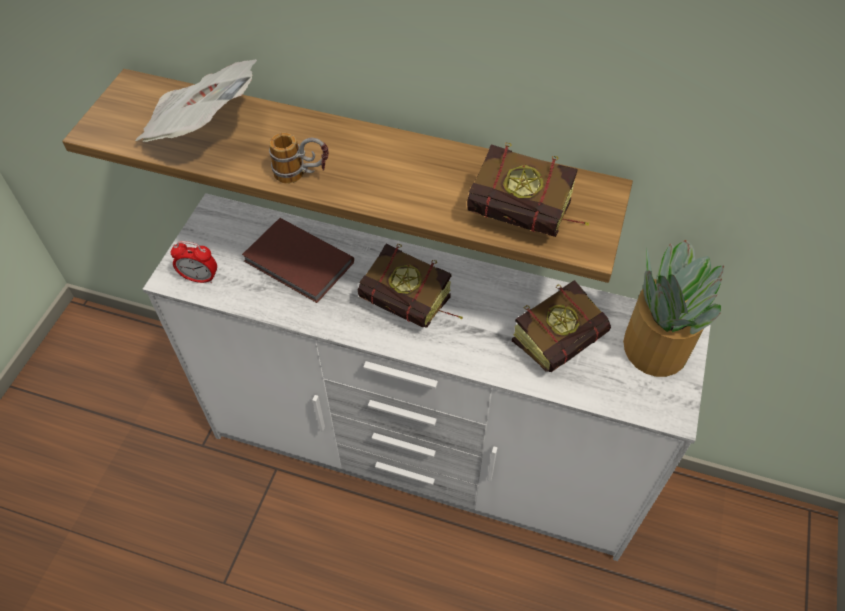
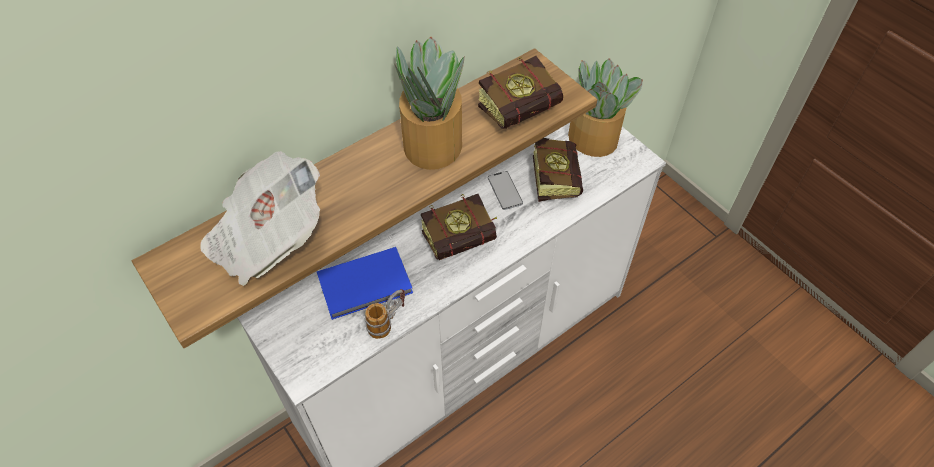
camera: 55 degrees left, 0 degrees up
alarm clock [171,241,217,283] -> none
brown book [242,218,354,303] -> blue book [317,247,413,320]
mug [269,133,329,184] -> mug moved to [365,289,405,339]
none -> potted plant [394,37,465,170]
none -> phone [488,171,523,210]

